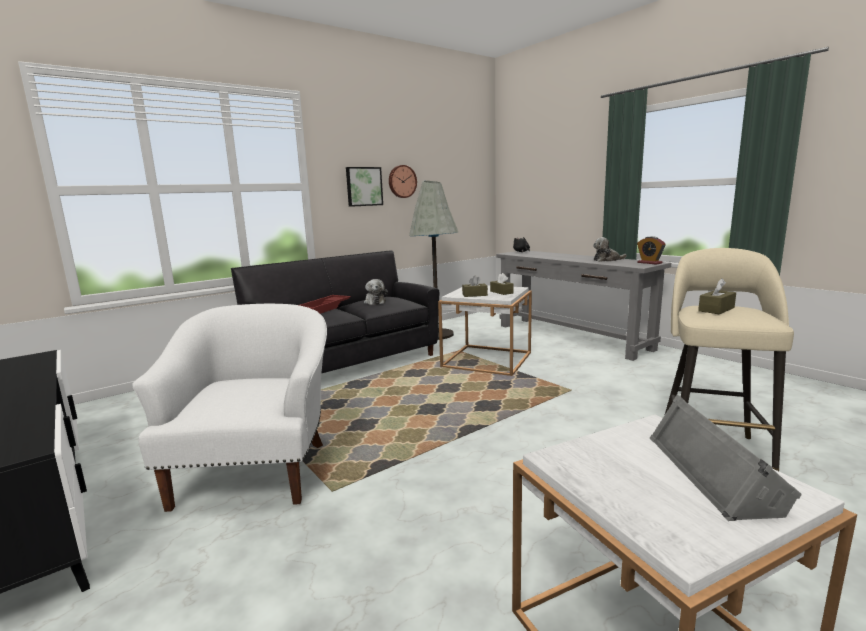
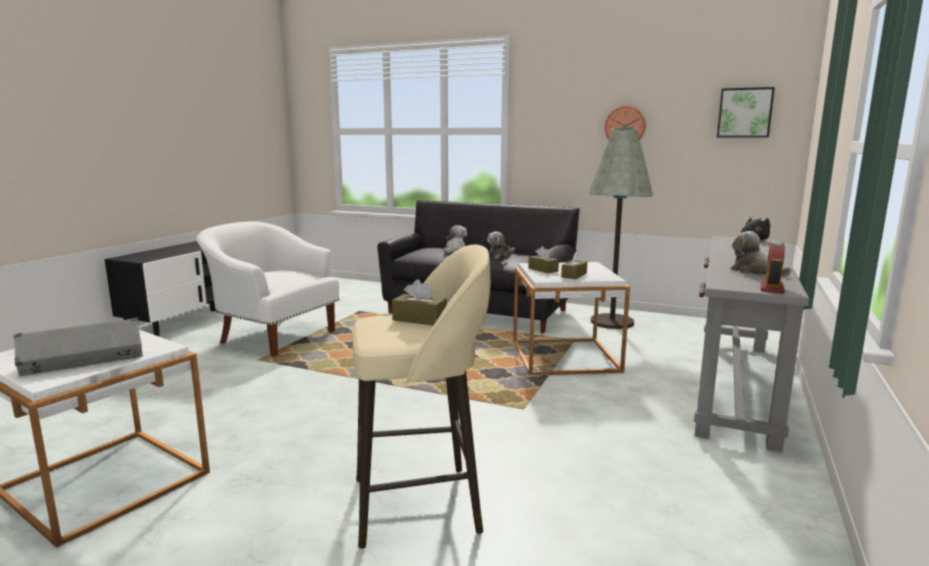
camera: 60 degrees right, 0 degrees up
white armchair [132,304,327,512] -> white armchair turned 120 degrees counterclockwise [197,222,339,356]
red tray [300,295,351,314] -> plush toy [444,225,467,253]
picture [346,167,383,207] -> picture moved to [717,87,775,137]

